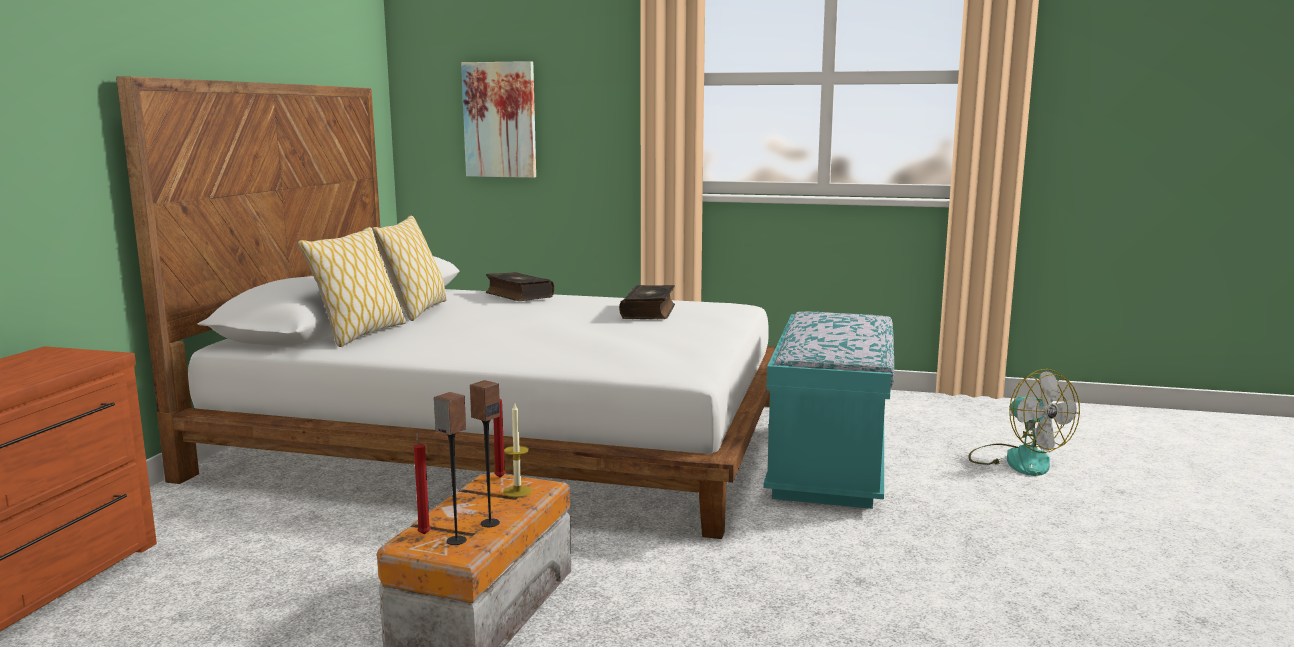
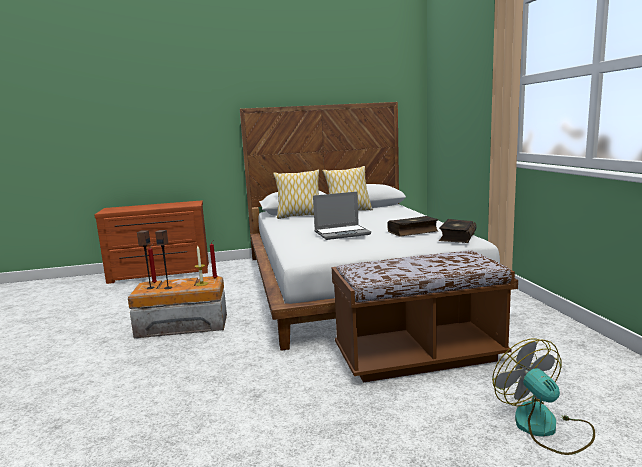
camera: 65 degrees right, 0 degrees up
picture [461,61,536,178] -> none
book [486,272,554,301] -> book moved to [439,219,476,243]
turquoise bench [763,312,894,509] -> brown bench [332,250,515,383]
fan [968,369,1080,476] -> fan turned 120 degrees clockwise [492,339,595,455]
none -> laptop [313,192,371,240]

